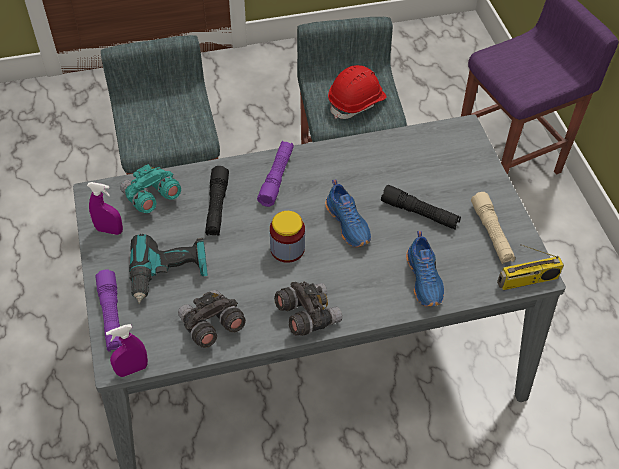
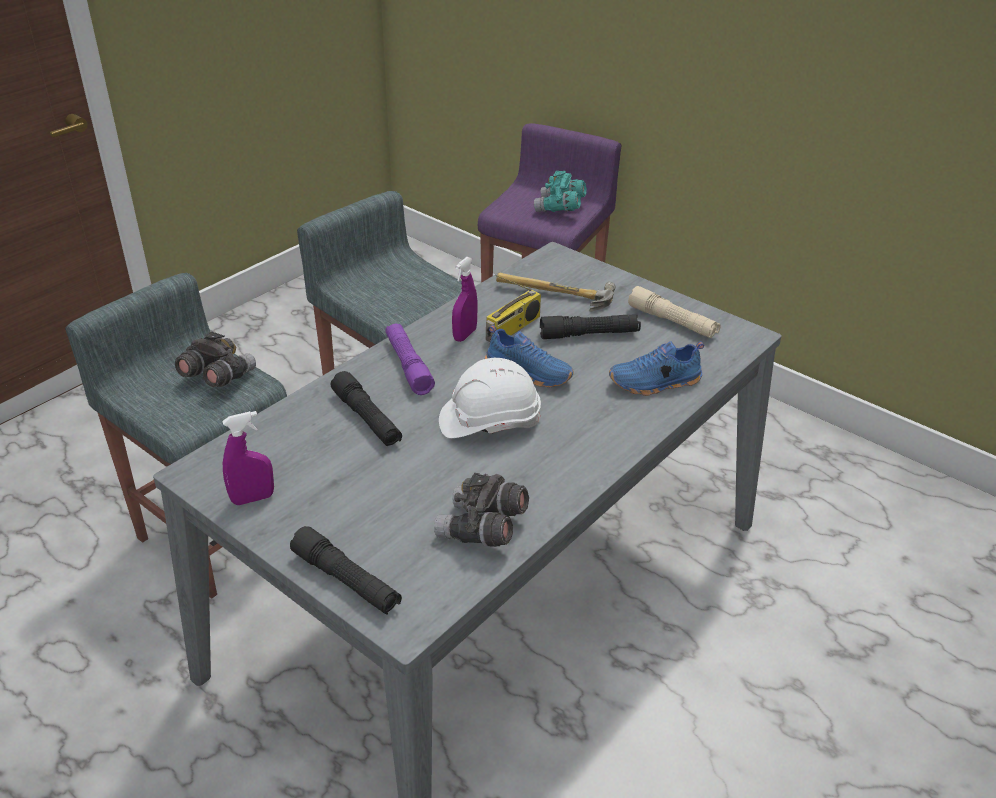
camera: 35 degrees left, 15 degrees down
purple flashlight [95,270,122,352] -> black flashlight [290,526,402,615]
purple spray bottle [106,324,148,377] -> purple spray bottle moved to [452,257,477,342]
turquoise binoculars [120,164,181,213] -> turquoise binoculars moved to [534,170,587,212]
power drill [129,234,208,304] -> none
jar [270,211,305,263] -> white hard hat [439,358,541,438]
grey binoculars [274,282,342,336] -> grey binoculars moved to [175,331,256,387]
red hard hat [328,65,387,119] -> none
blue shoe [406,231,444,307] -> blue shoe turned 120 degrees clockwise [609,341,704,396]
radio [497,244,564,290] -> radio moved to [486,275,541,342]
none -> hammer [496,272,616,312]

